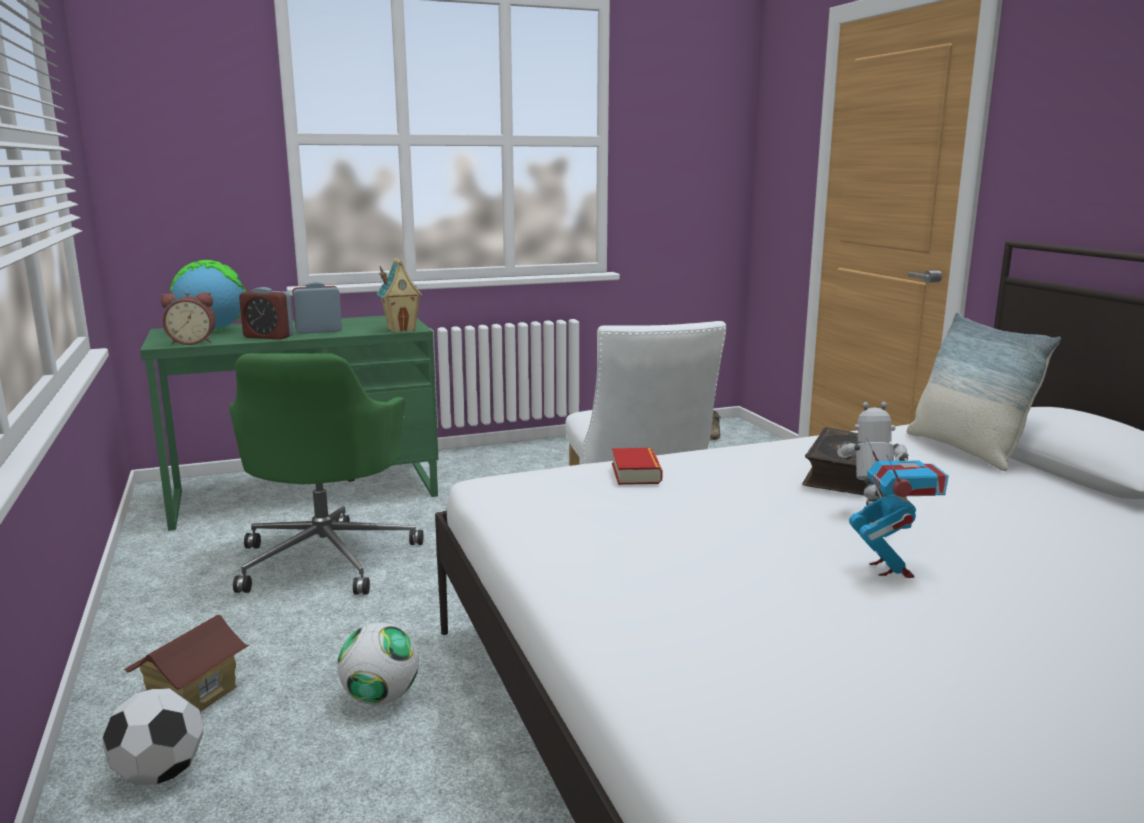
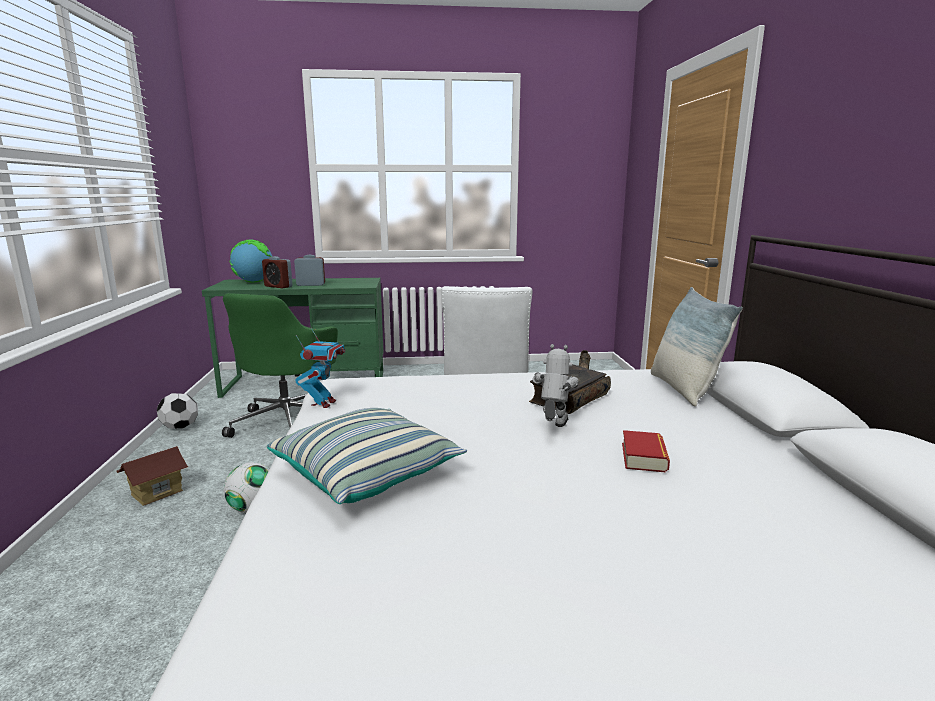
camera: 15 degrees right, 0 degrees up
football [103,688,204,786] -> football moved to [157,393,198,429]
alarm clock [161,292,216,345] -> none
toy house [376,258,423,333] -> none
book [612,448,663,485] -> book moved to [622,430,670,472]
toy robot [849,437,949,578] -> toy robot moved to [296,328,345,408]
none -> pillow [267,408,467,504]

